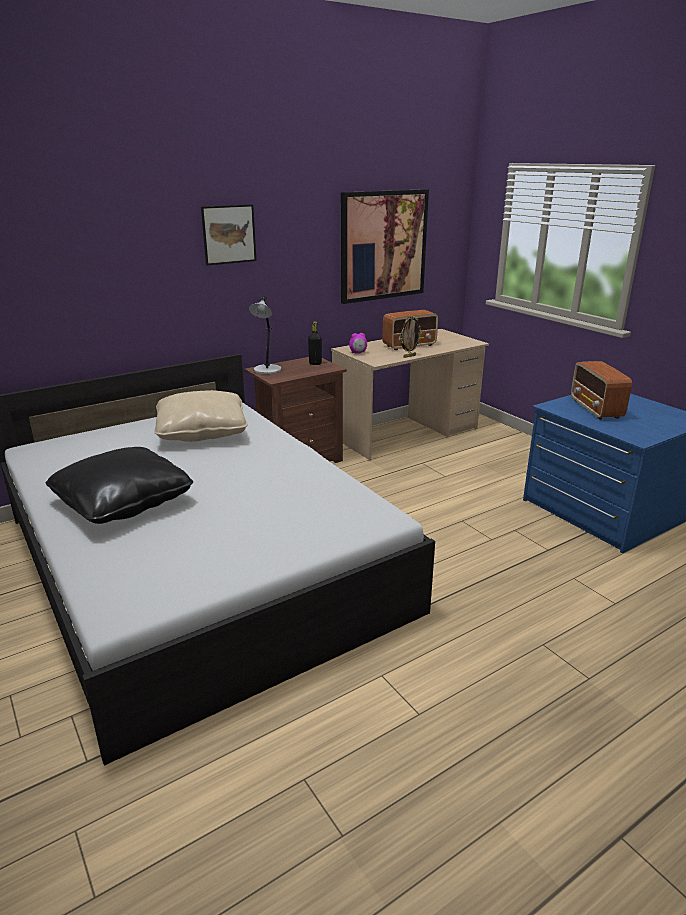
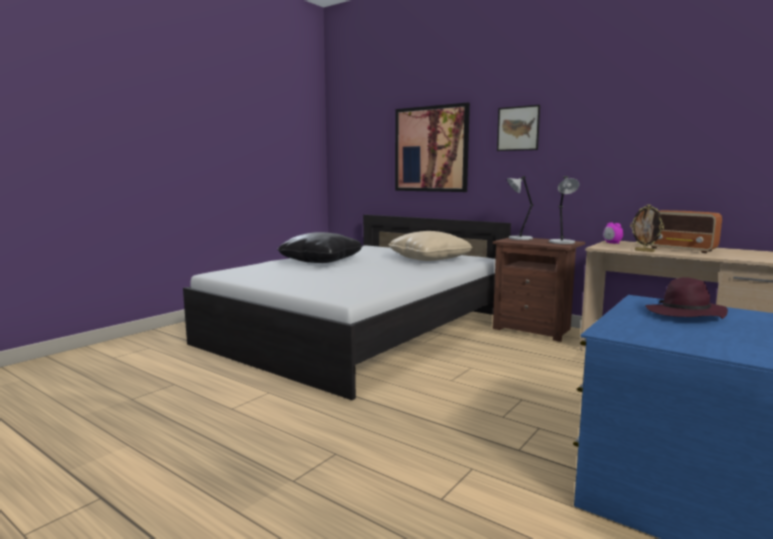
camera: 70 degrees right, 15 degrees down
black bottle [308,321,322,365] -> grey table lamp [549,176,579,244]
picture [341,189,429,304] -> picture moved to [395,102,470,192]
radio [571,361,632,420] -> purple hat [645,277,728,319]

